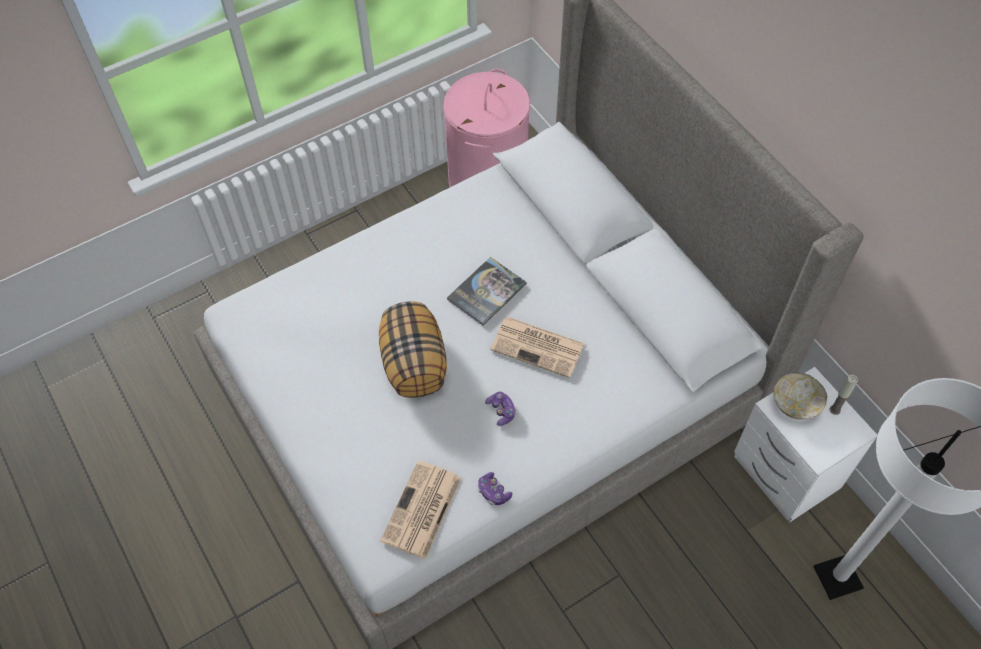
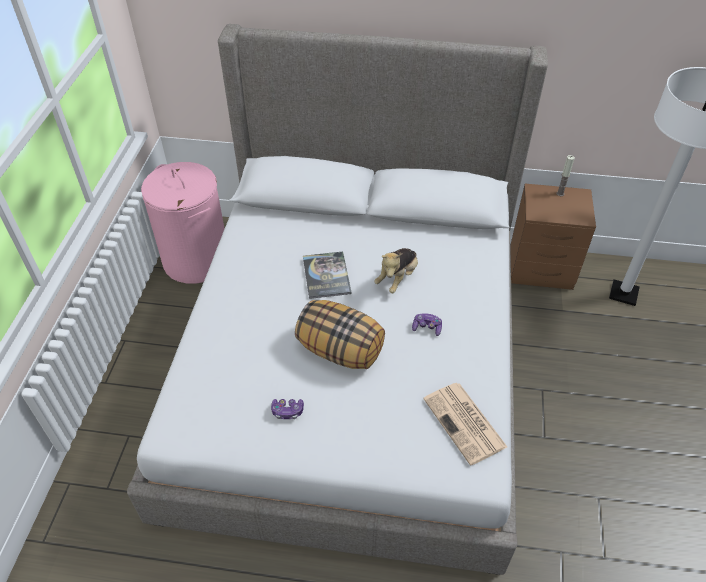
camera: 50 degrees left, 10 degrees down
game controller [478,472,512,505] -> game controller moved to [271,399,304,419]
newspaper [490,317,585,378] -> plush toy [374,248,418,293]
white nightstand [734,367,878,523] -> brown nightstand [510,184,596,290]
bowl [773,372,827,420] -> none

